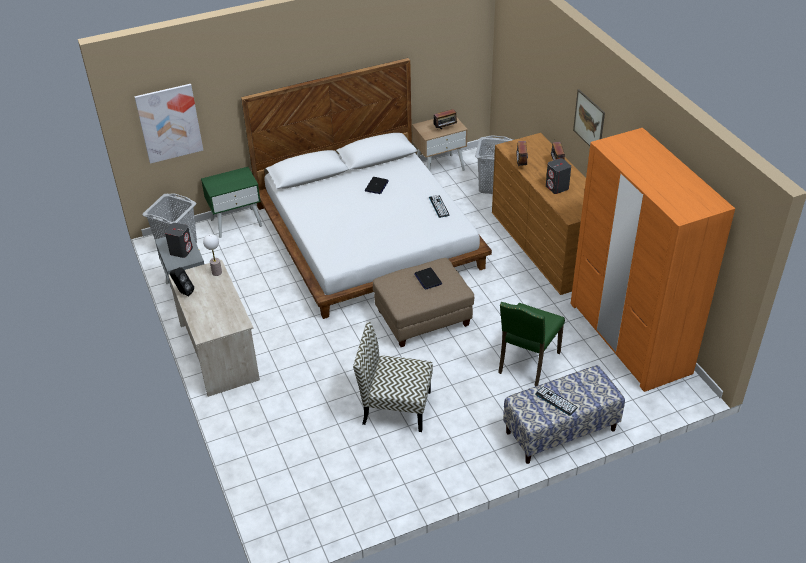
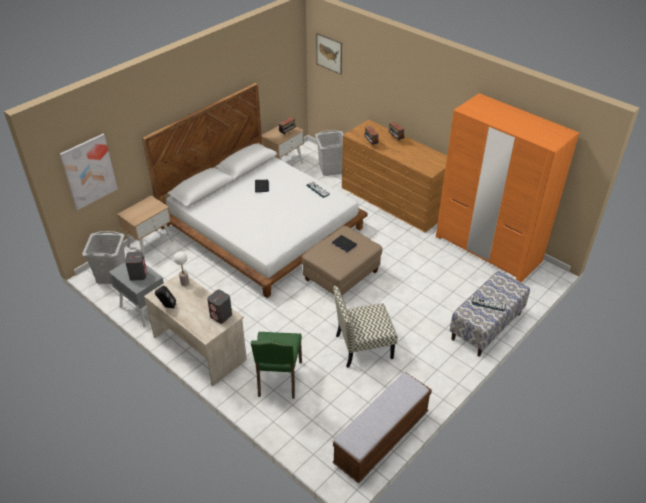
camera: 25 degrees left, 0 degrees up
green nightstand [201,167,262,238] -> beige nightstand [117,195,174,259]
green chair [498,302,565,386] -> green chair moved to [251,332,302,399]
grey speaker [546,158,571,194] -> grey speaker moved to [207,289,232,324]
picture [573,89,605,146] -> picture moved to [316,33,342,75]
none -> bench [333,372,432,483]

